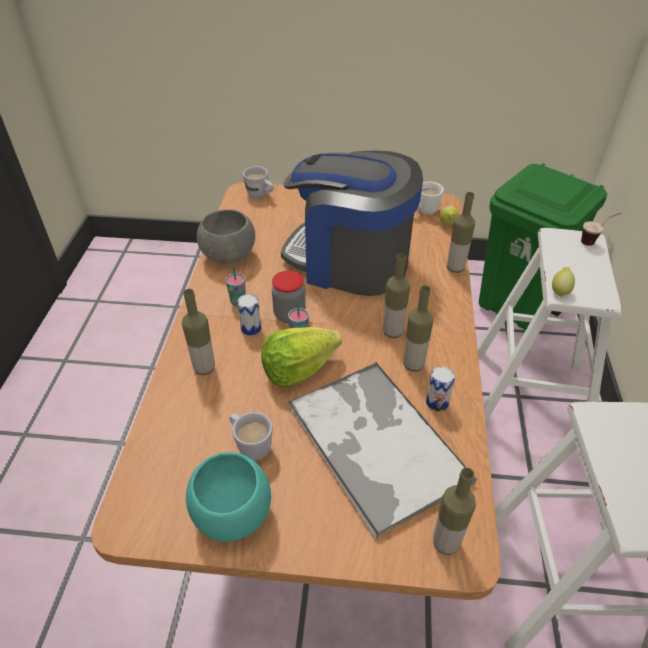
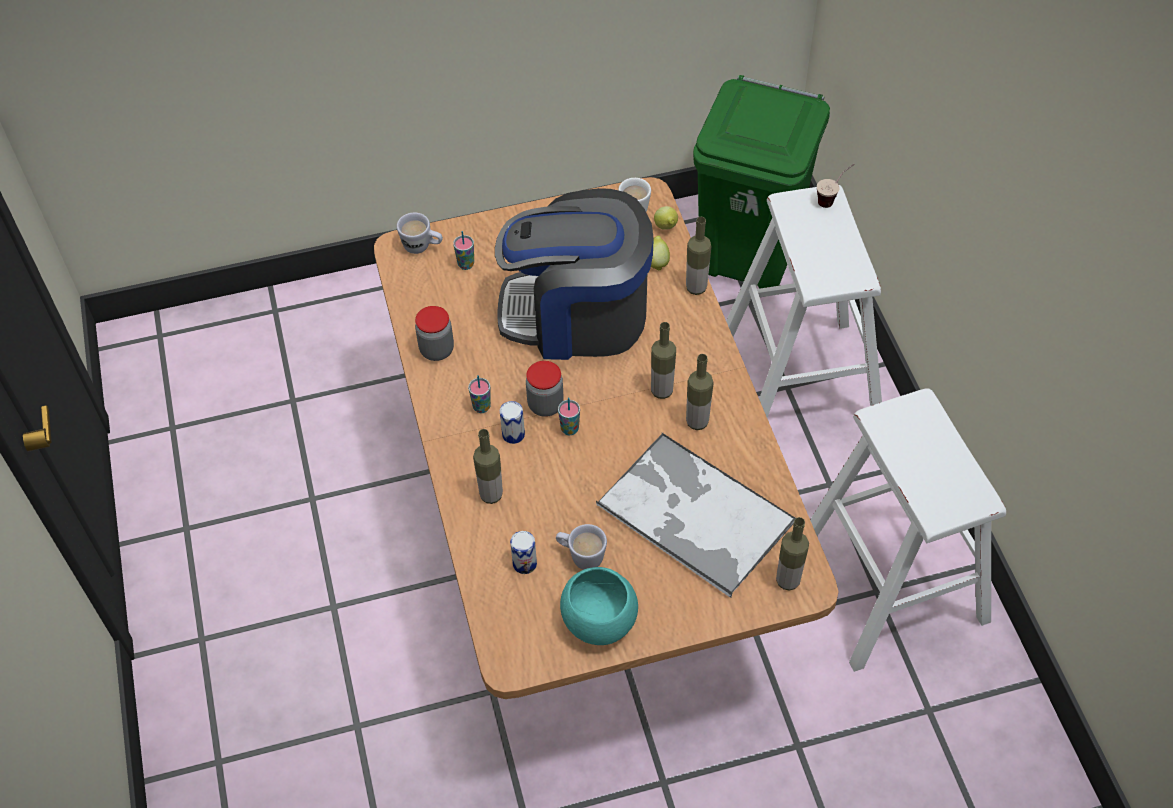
camera: 20 degrees left, 10 degrees up
grey bowl [197,209,255,264] -> jar [415,306,454,361]
lettuce [261,327,342,387] -> none
can [426,366,455,412] -> can moved to [510,531,537,574]
lemon [552,267,575,297] -> lemon moved to [651,236,670,271]
none -> cup [453,231,474,270]

